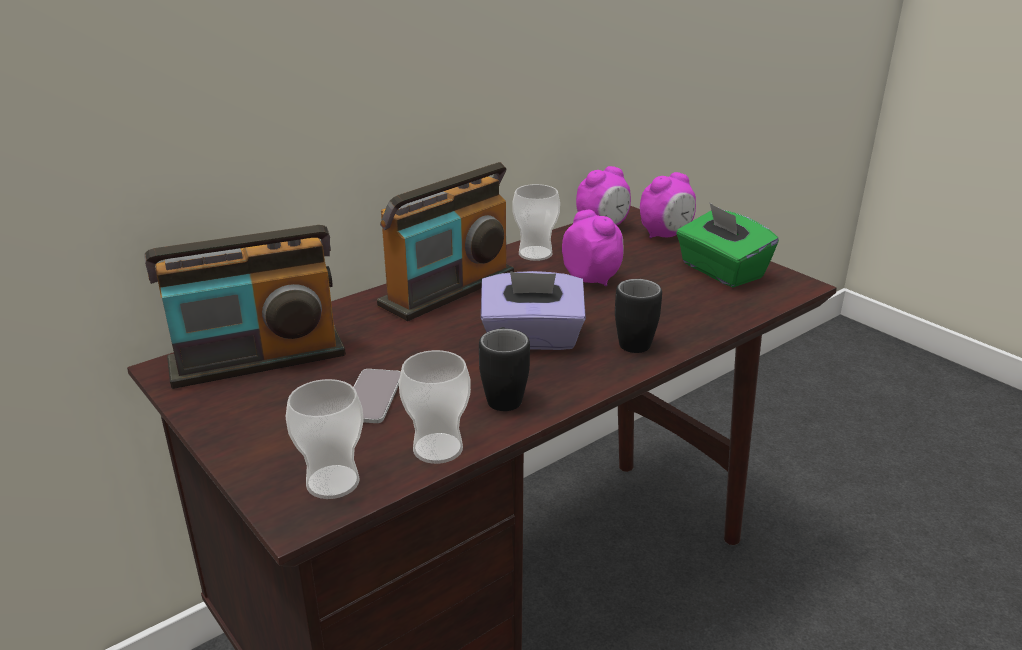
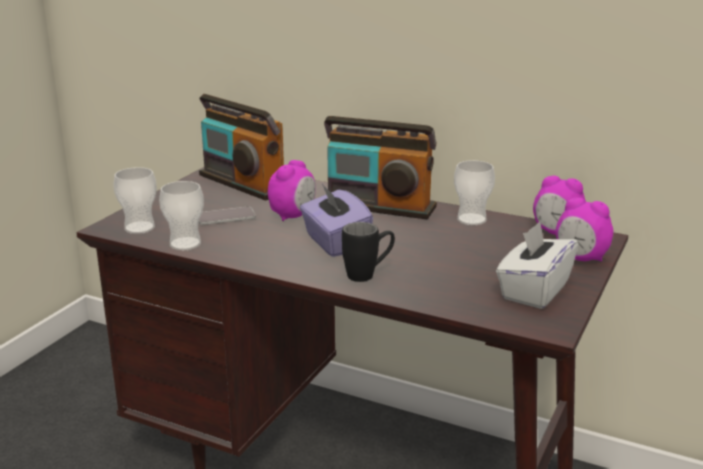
camera: 65 degrees right, 5 degrees down
black mug [479,327,530,411] -> none
alarm clock [562,210,624,286] -> alarm clock moved to [268,160,315,221]
green tissue box [676,203,779,287] -> white tissue box [496,222,578,309]

